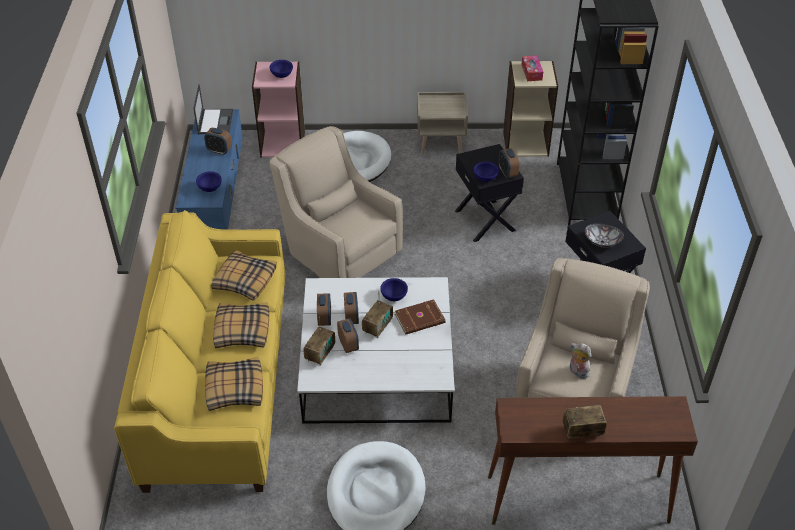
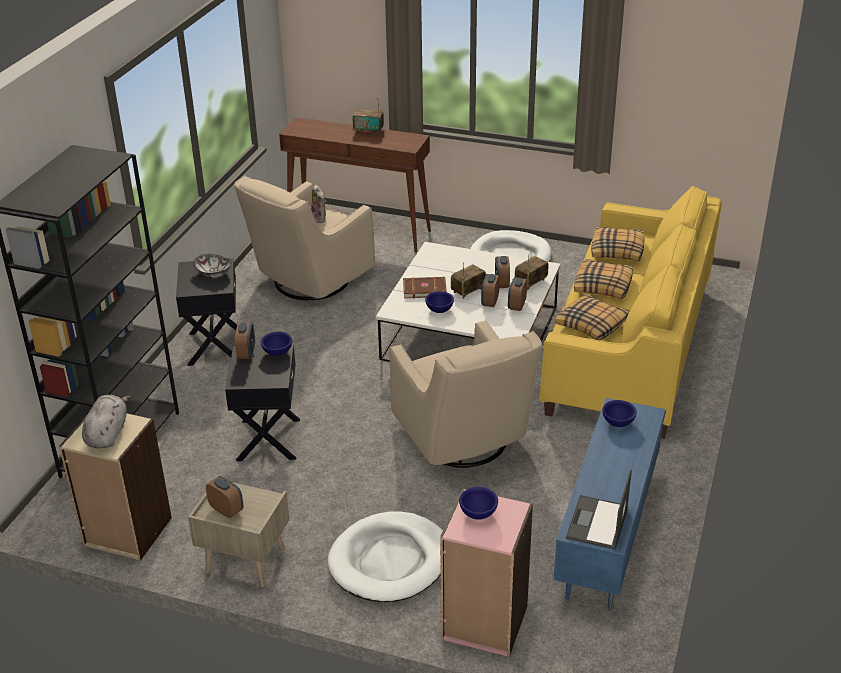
camera: 160 degrees left, 10 degrees down
alarm clock [204,128,232,155] -> alarm clock moved to [206,476,243,518]
tissue box [521,55,543,81] -> grey plush toy [82,395,130,448]

